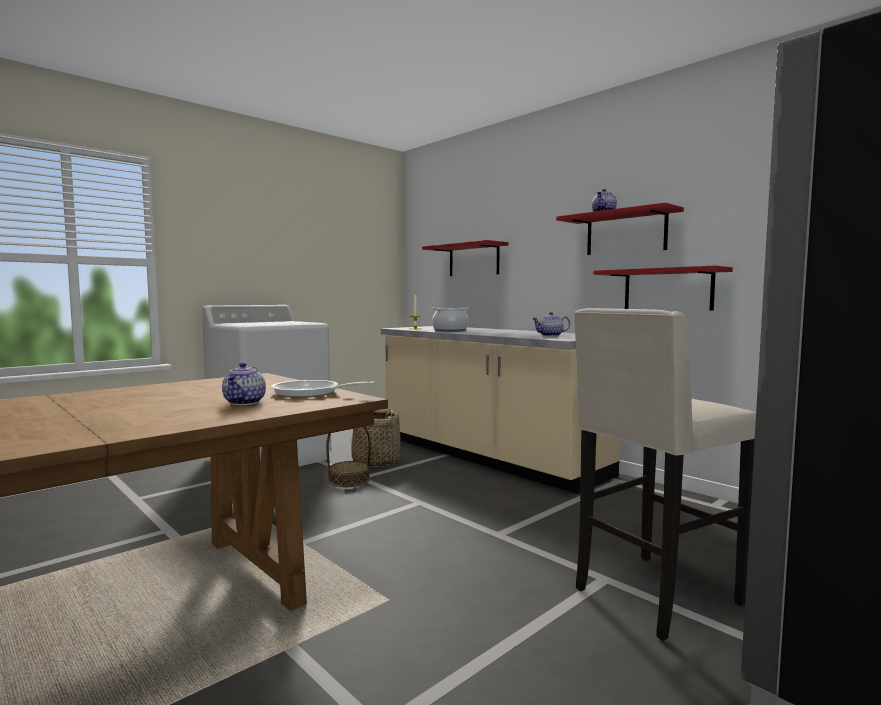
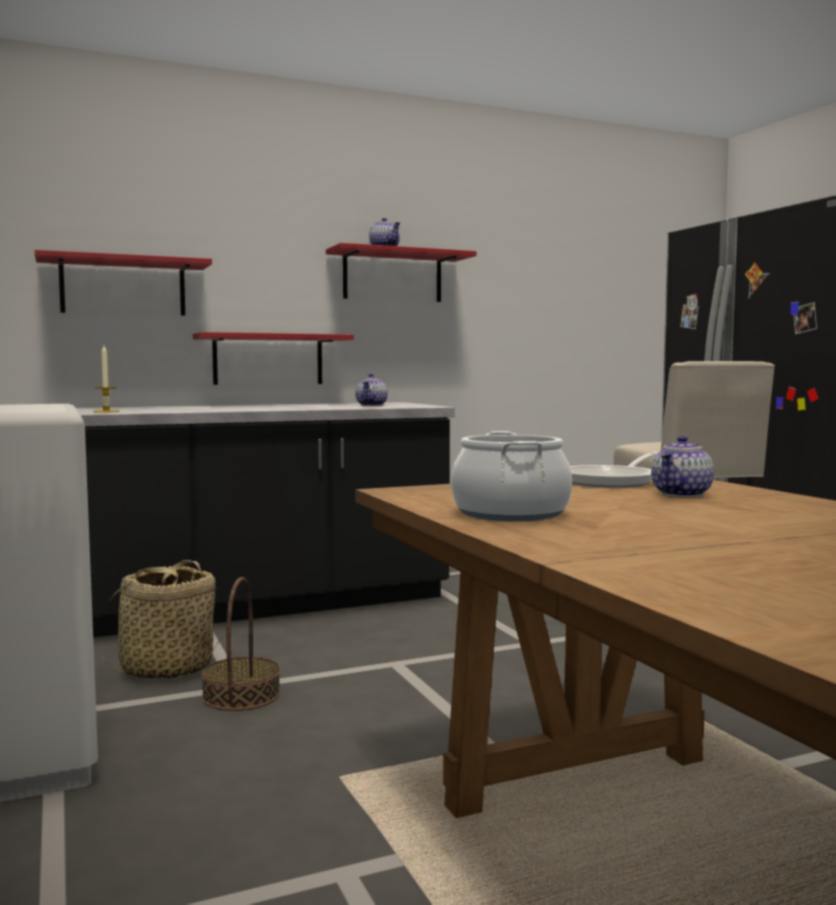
camera: 70 degrees left, 0 degrees up
teapot [222,362,266,405] -> teapot turned 105 degrees clockwise [651,436,714,497]
beige counter [381,326,621,494] -> black counter [77,402,455,637]
cooking pot [432,307,469,332] -> cooking pot moved to [451,431,572,521]
red shelf [594,266,733,311] -> red shelf moved to [193,332,354,385]

